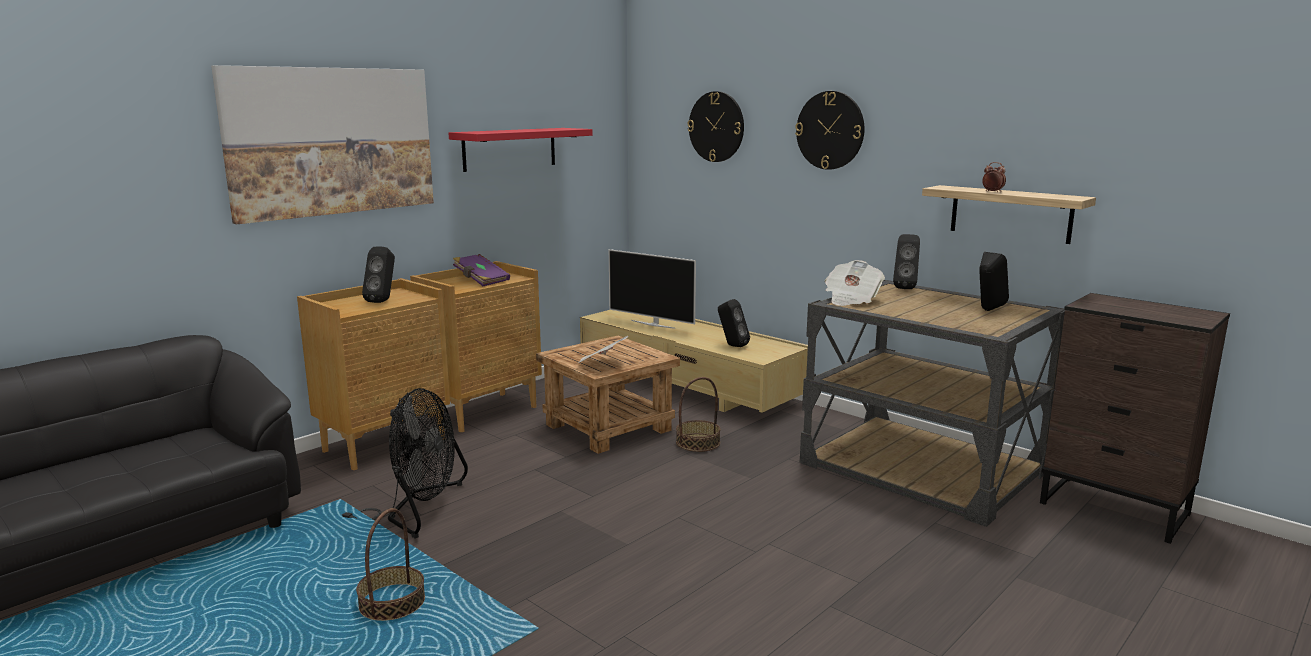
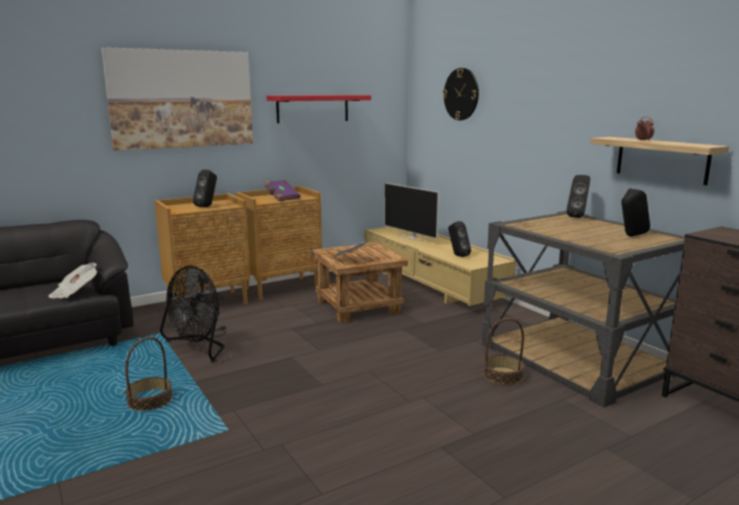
camera: 15 degrees right, 0 degrees up
black fan [342,388,468,539] -> black fan turned 105 degrees clockwise [160,266,226,363]
basket [676,377,721,452] -> basket moved to [483,318,524,386]
wall clock [795,91,865,170] -> none
newspaper [825,260,885,306] -> newspaper moved to [49,263,97,299]

